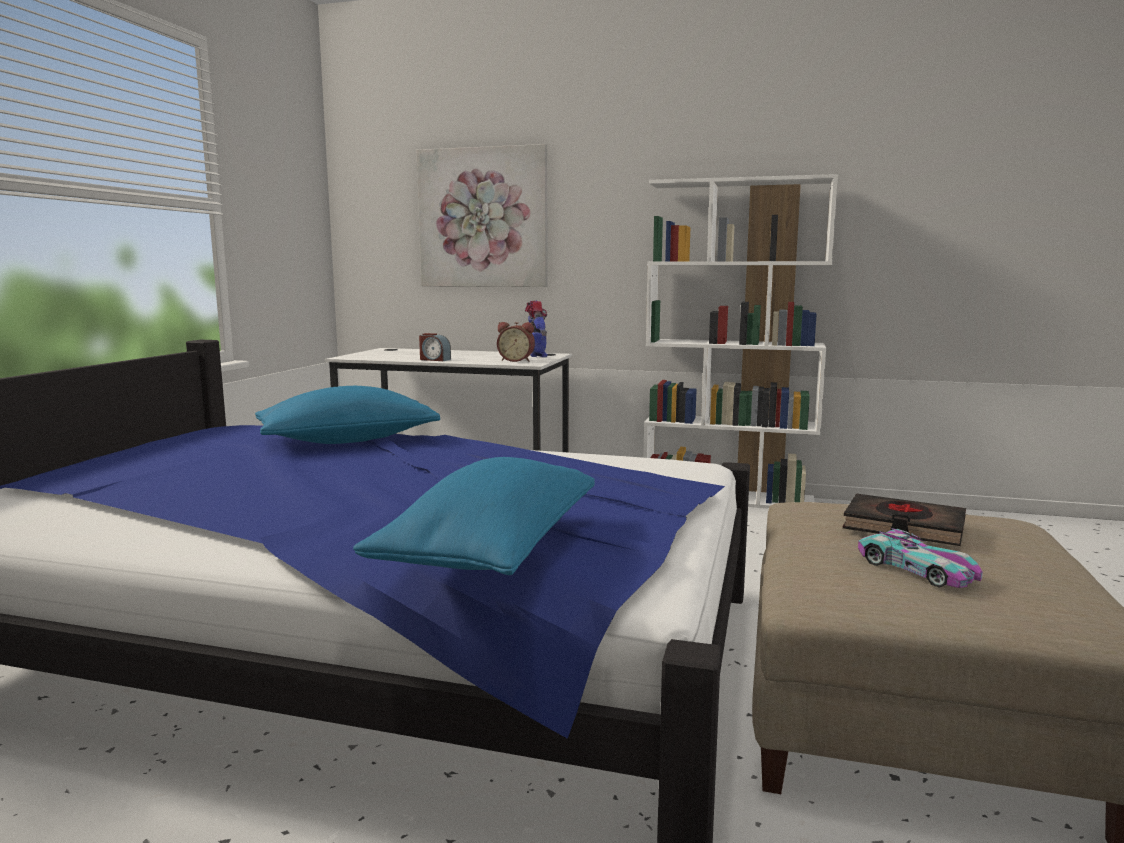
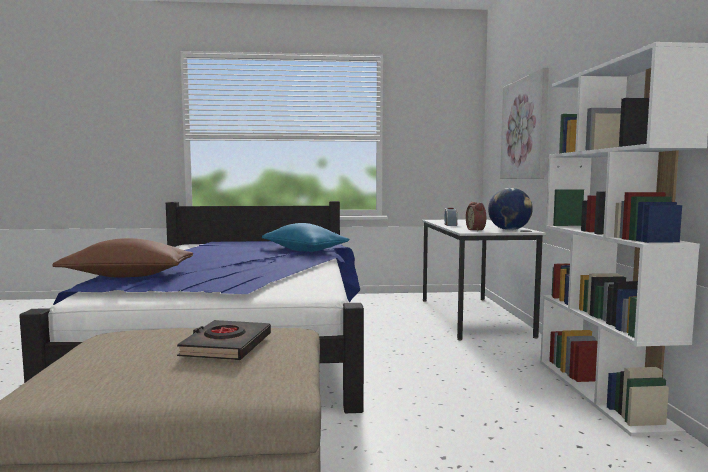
camera: 70 degrees right, 5 degrees down
blue pillow [353,457,595,575] -> brown pillow [52,238,193,278]
toy robot [525,300,548,357] -> globe [488,188,533,230]
toy car [858,528,983,588] -> none

